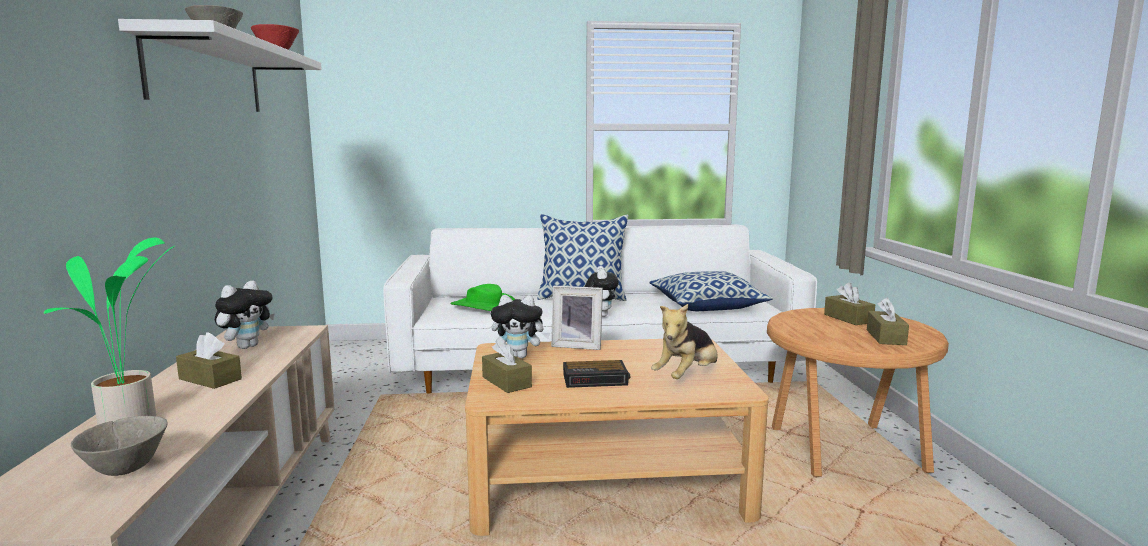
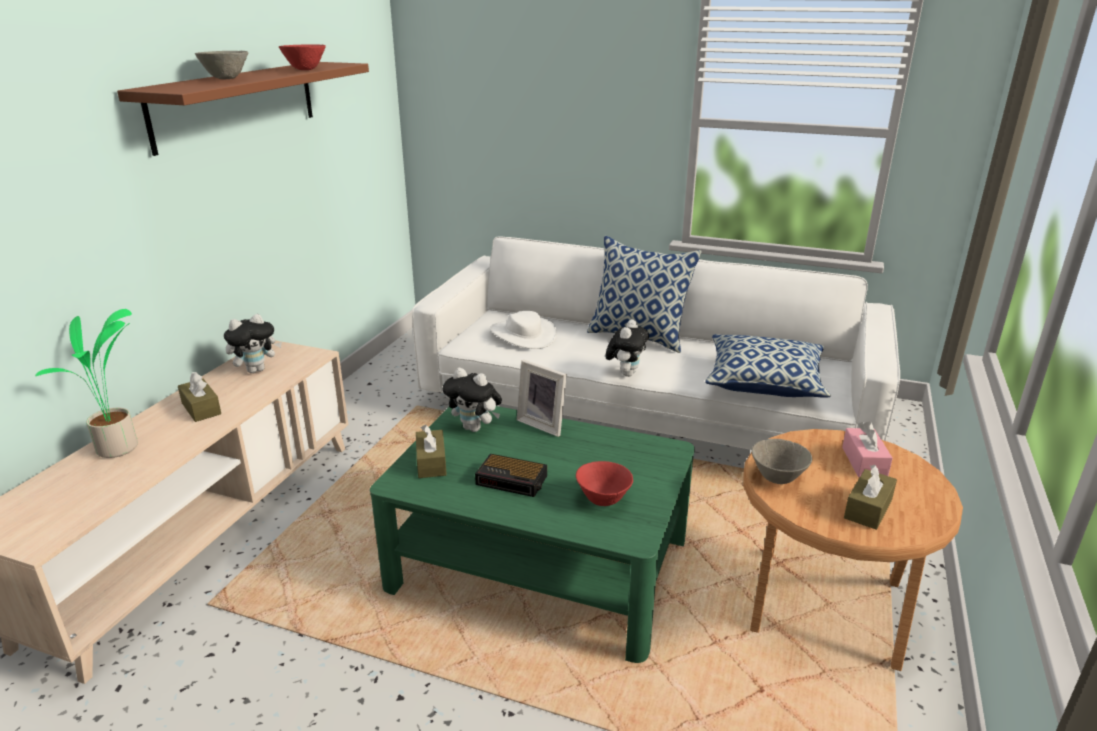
camera: 25 degrees right, 15 degrees up
grey bowl [71,416,168,476] -> grey bowl moved to [751,439,812,484]
white shelf [118,19,322,112] -> brown shelf [117,62,369,156]
green hat [450,284,515,311] -> white hat [490,311,557,349]
beige coffee table [465,339,769,536] -> green coffee table [370,406,695,663]
plush toy [651,304,718,379] -> red bowl [576,461,633,506]
brown tissue box [824,283,875,325] -> pink tissue box [842,421,893,477]

